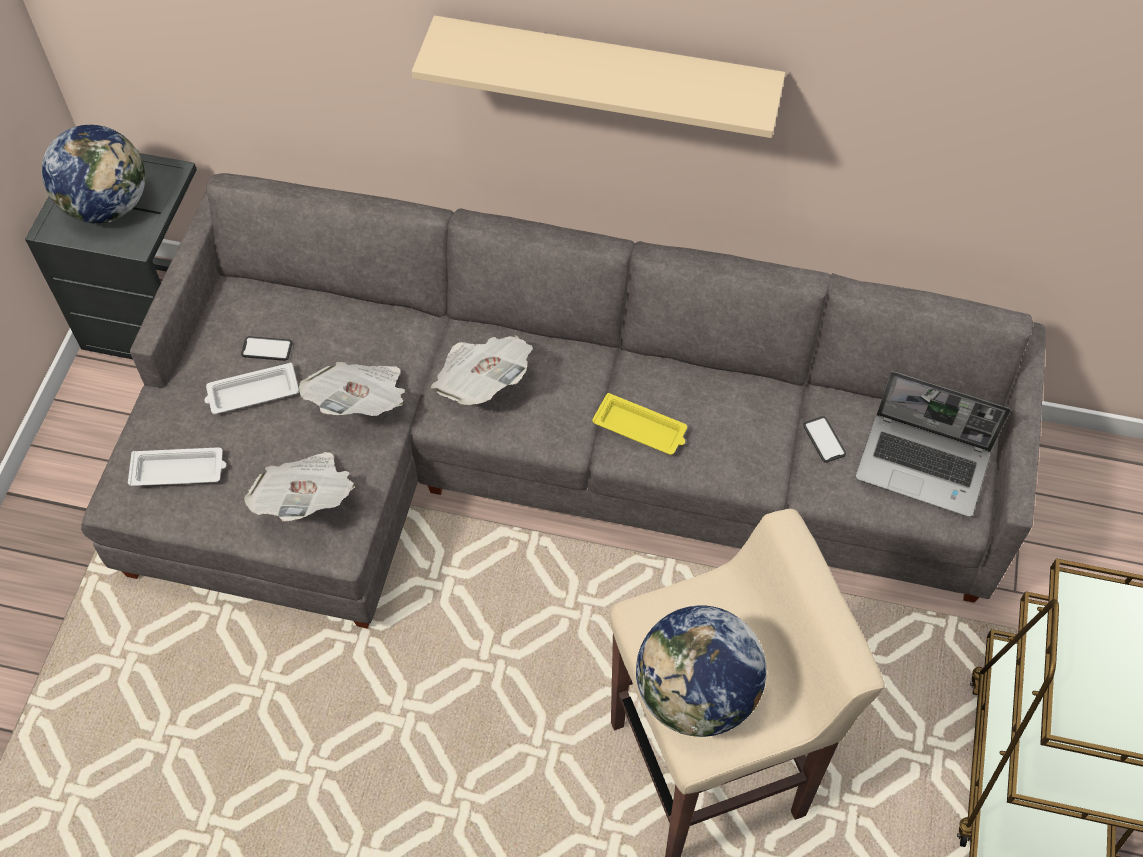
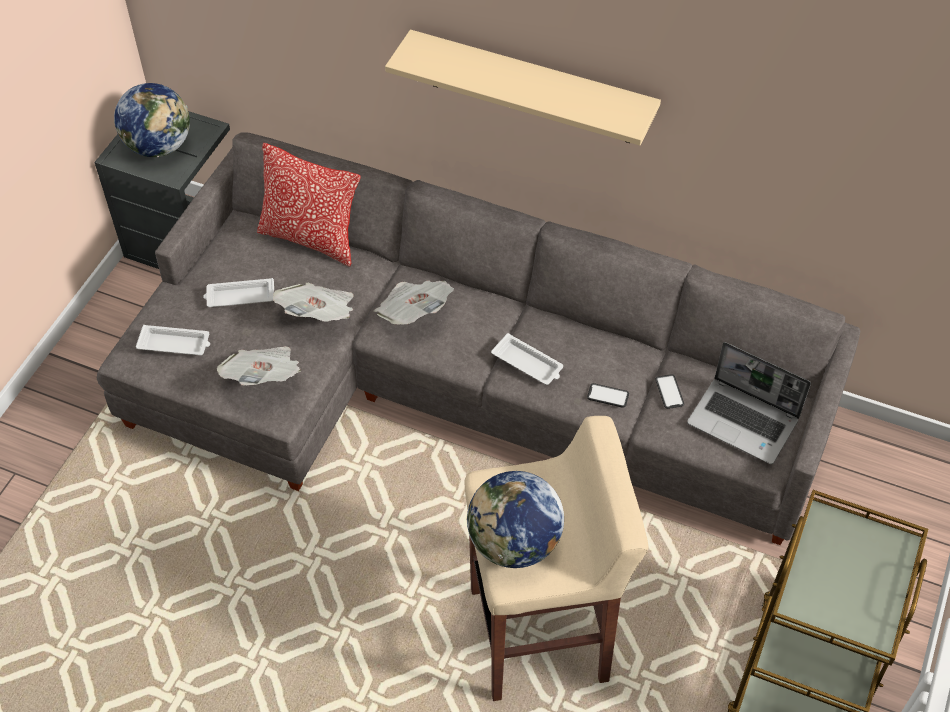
camera: 10 degrees right, 5 degrees down
phone [241,336,293,361] -> phone moved to [587,383,629,408]
yellow tray [592,393,687,455] -> white tray [491,333,563,385]
none -> pillow [257,143,360,267]

